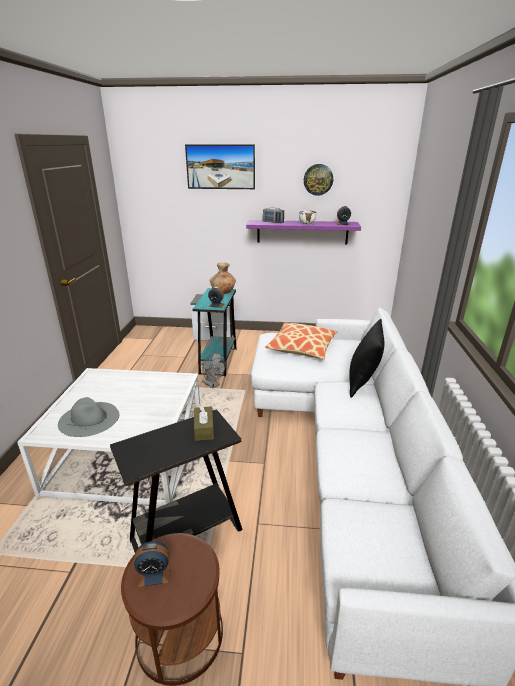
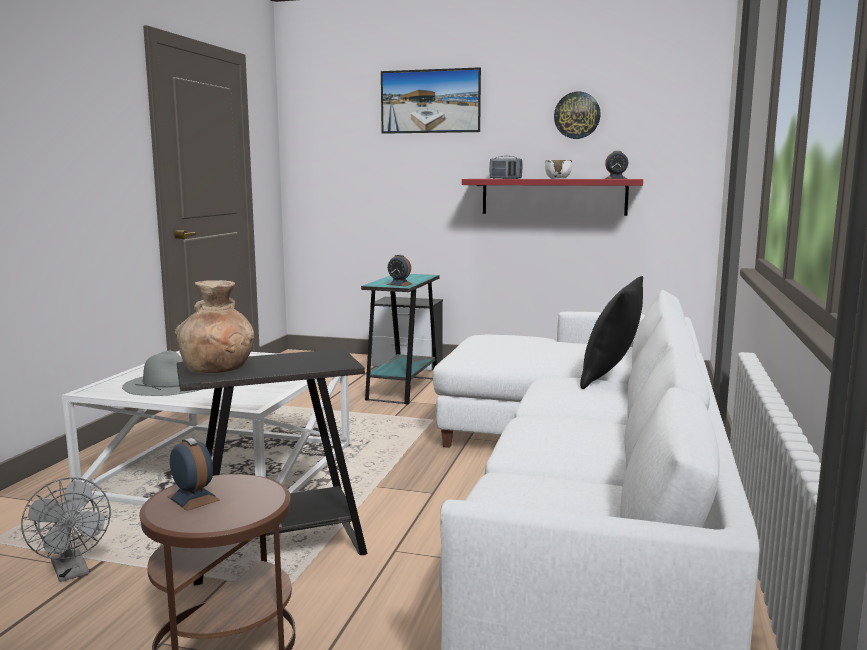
camera: 10 degrees right, 15 degrees down
alarm clock [134,541,170,587] -> alarm clock turned 135 degrees counterclockwise [167,438,220,511]
brown tissue box [194,404,214,441] -> none
grey fan [201,352,226,389] -> grey fan moved to [21,477,111,582]
brown vase [209,262,236,294] -> brown vase moved to [175,280,254,373]
purple shelf [246,220,361,245] -> red shelf [462,179,643,216]
pillow [265,322,337,359] -> none

